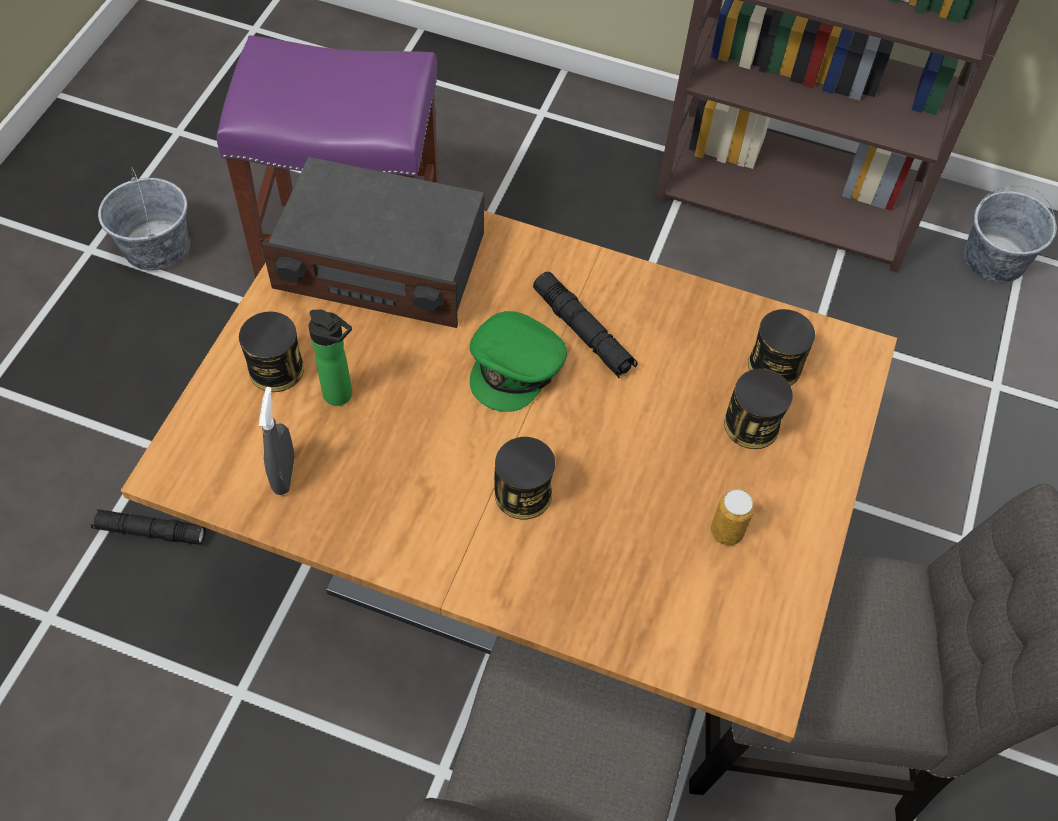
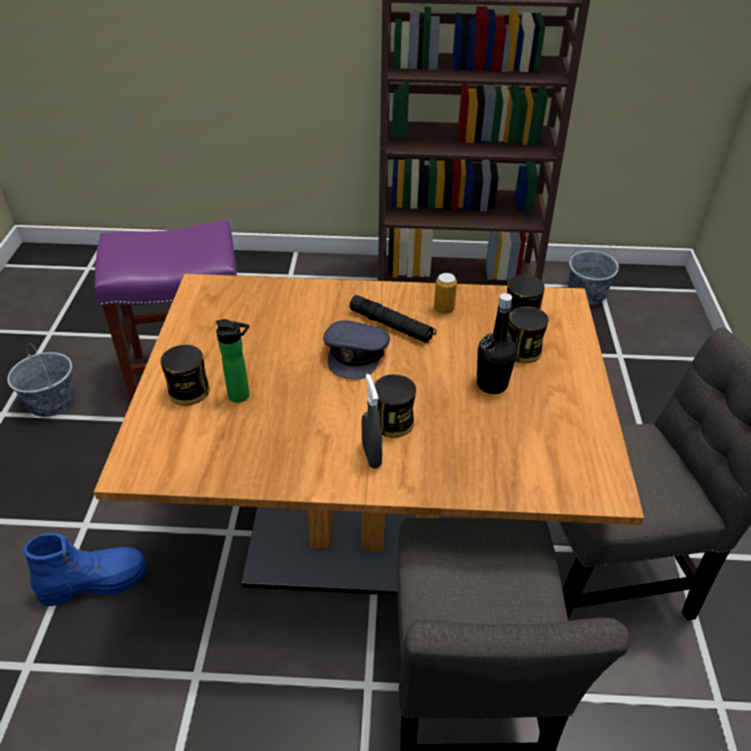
camera: 15 degrees left, 15 degrees down
black flashlight [91,509,206,545] -> blue boot [23,532,147,606]
grey spray bottle [259,387,295,495] -> grey spray bottle moved to [362,374,382,468]
radio [261,157,484,328] -> none
green cap [470,311,567,412] -> grey cap [323,320,390,379]
can [711,489,755,545] -> can moved to [434,273,457,314]
none -> black bottle [477,293,517,394]

